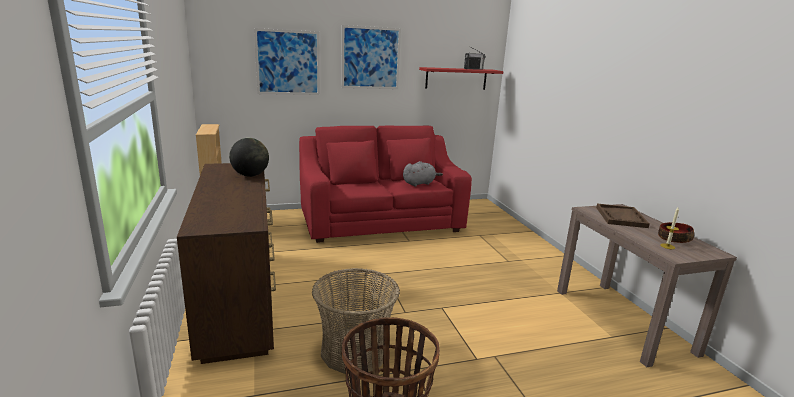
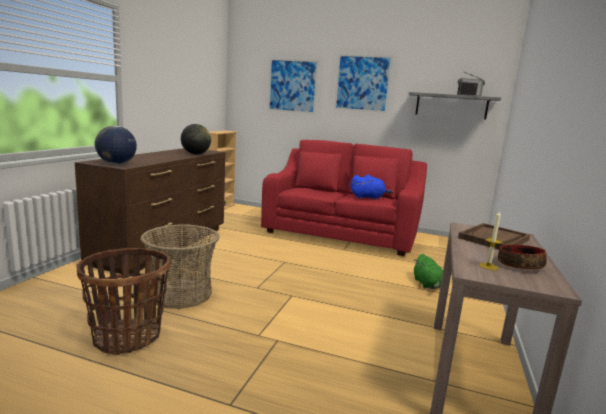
camera: 35 degrees right, 5 degrees down
grey plush toy [403,161,443,187] -> blue plush toy [351,175,393,199]
red shelf [419,67,503,90] -> grey shelf [408,92,501,120]
none -> globe [95,126,137,164]
none -> green plush toy [414,254,443,289]

